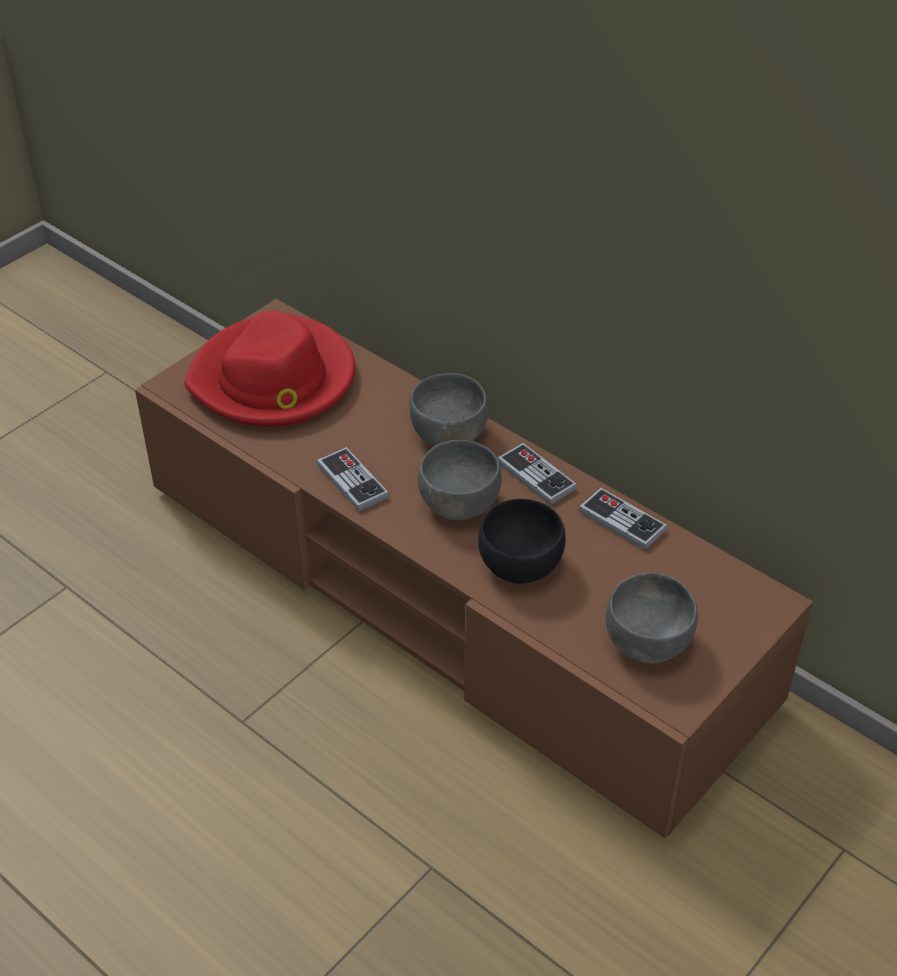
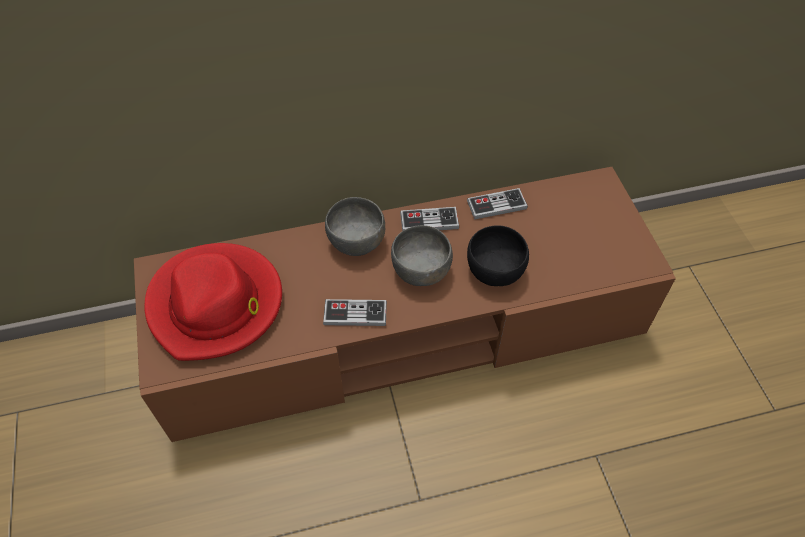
camera: 55 degrees left, 10 degrees up
grey bowl [605,572,698,664] -> none

